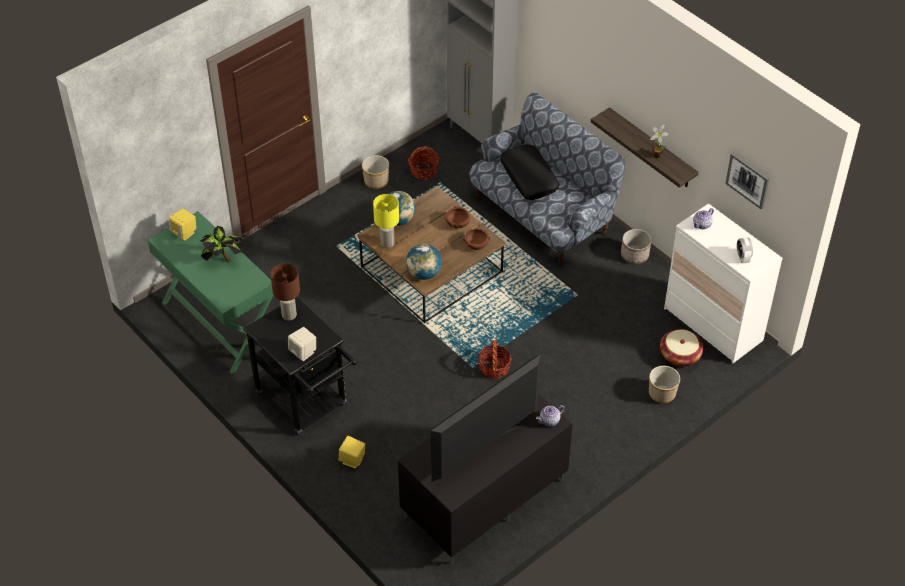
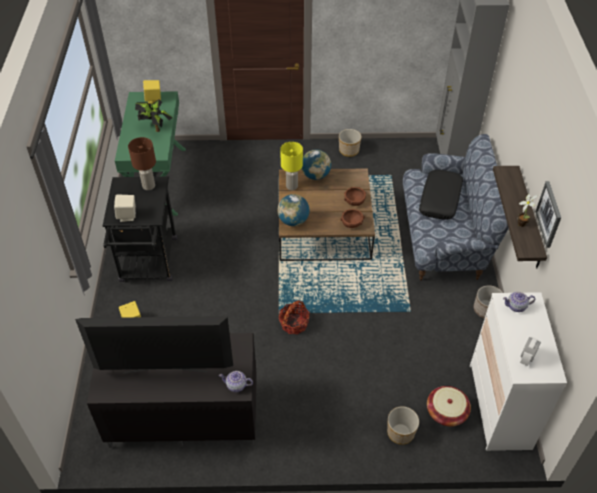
camera: 40 degrees right, 0 degrees up
basket [408,146,439,180] -> none
picture [725,153,769,209] -> picture moved to [535,181,561,248]

